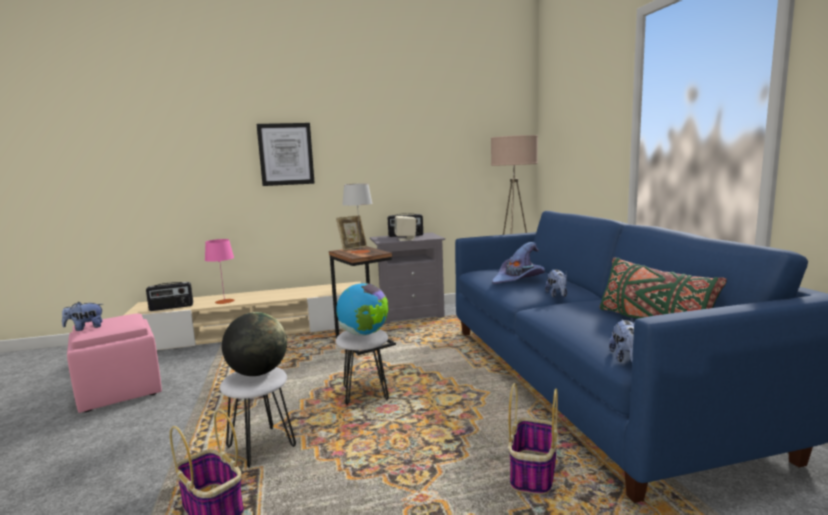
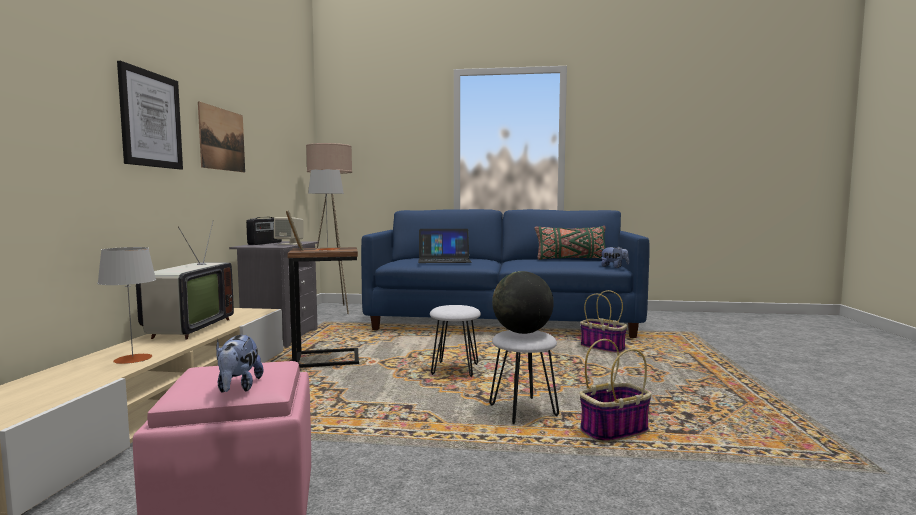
camera: 70 degrees left, 5 degrees down
radio [146,282,193,311] -> none
pink table lamp [205,239,234,304] -> grey table lamp [97,247,156,364]
globe [336,283,389,336] -> none
purple hat [492,242,545,284] -> laptop [418,229,472,263]
plush toy [545,269,567,297] -> none
none -> television [136,220,234,339]
none -> picture [198,101,245,172]

